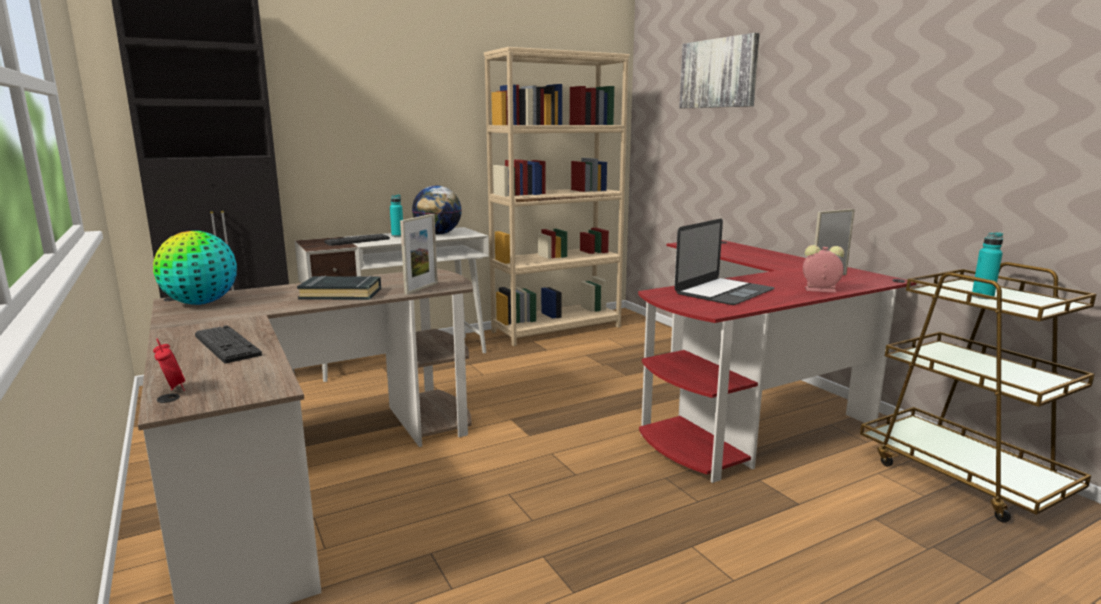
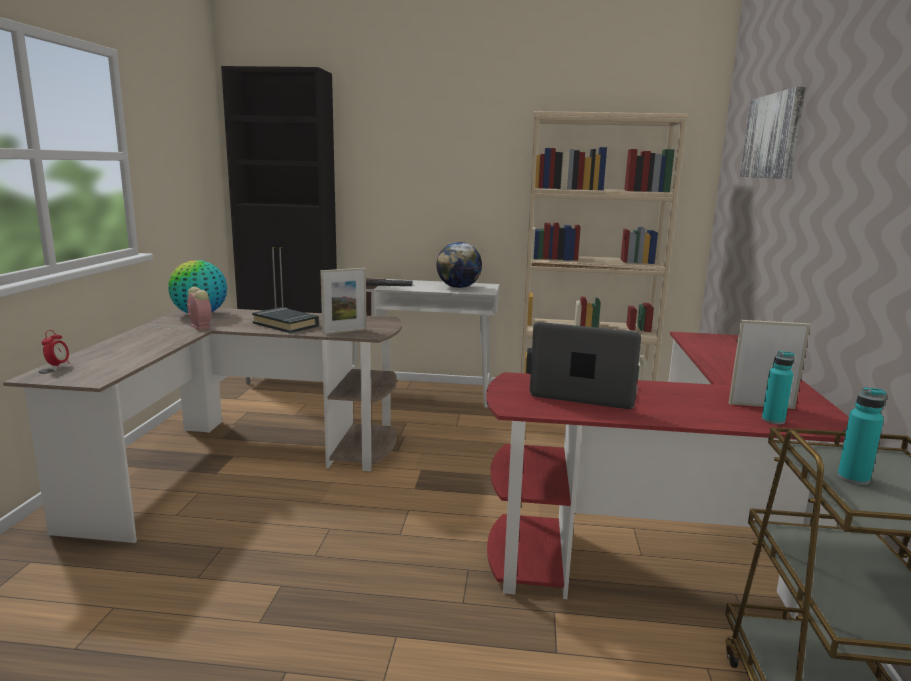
camera: 35 degrees right, 0 degrees up
keyboard [195,325,262,363] -> none
turquoise bottle [390,195,403,237] -> turquoise bottle moved to [762,351,795,424]
laptop [674,219,774,305] -> laptop turned 150 degrees counterclockwise [530,322,641,409]
alarm clock [803,245,844,293] -> alarm clock moved to [187,287,212,330]

